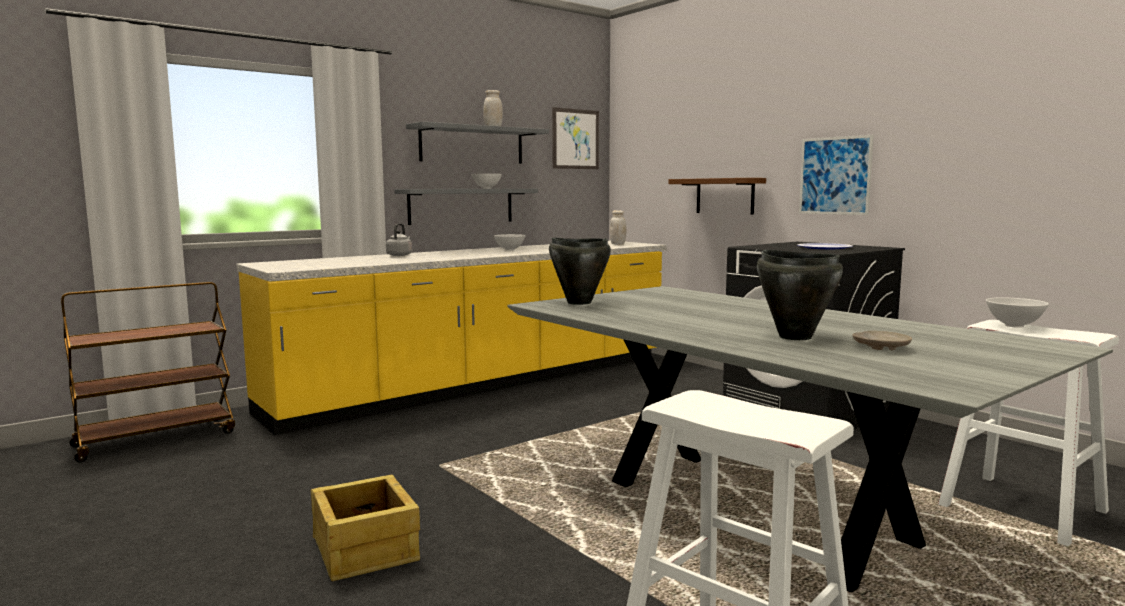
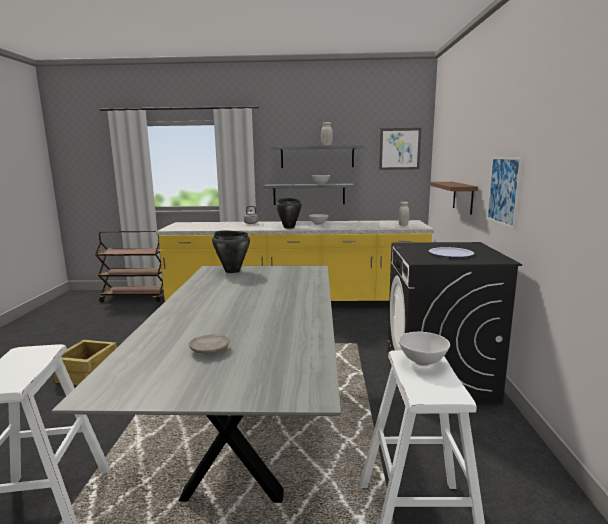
camera: 40 degrees right, 5 degrees up
black cooking pot [757,250,843,340] -> black cooking pot moved to [276,198,302,228]

